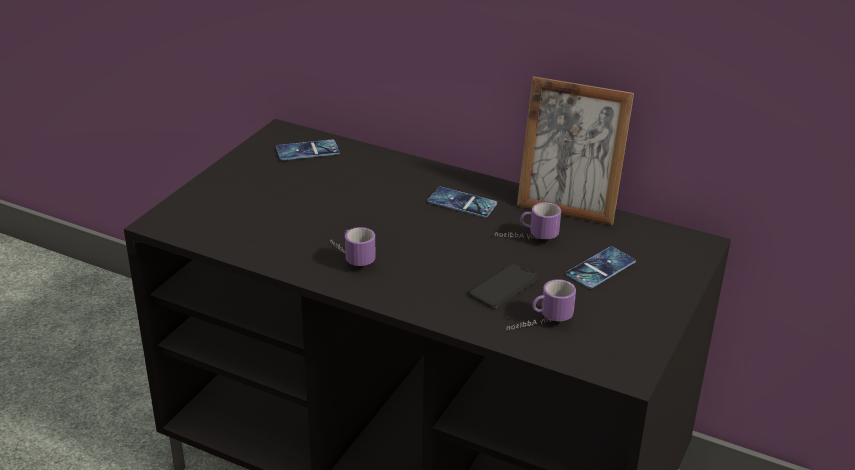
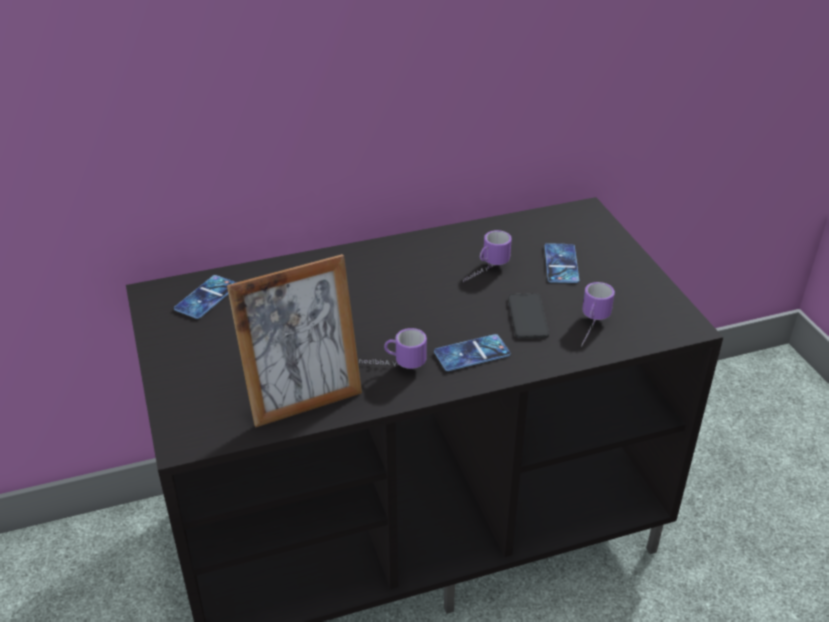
camera: 45 degrees left, 5 degrees up
phone [427,187,497,218] -> phone moved to [434,334,511,371]
picture frame [517,76,634,225] -> picture frame moved to [227,254,362,427]

